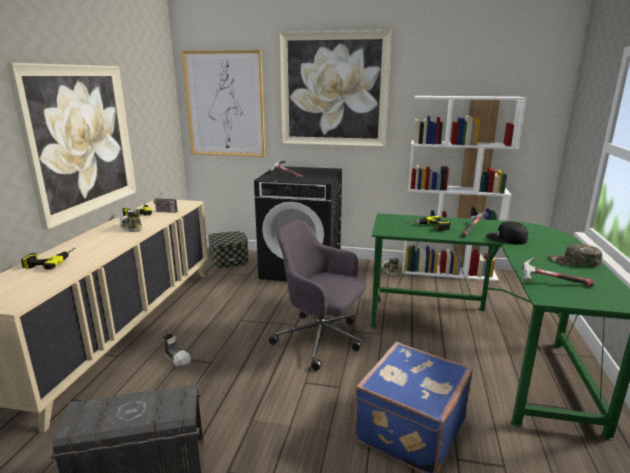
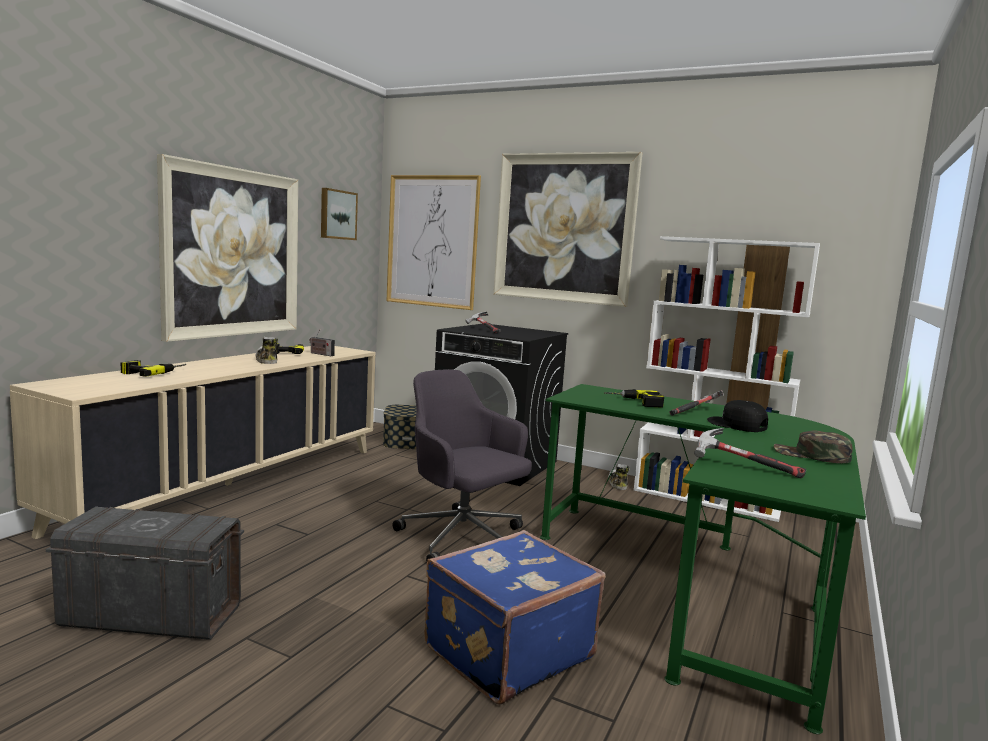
camera: 15 degrees right, 10 degrees down
shoe [162,334,191,368] -> none
none -> picture [321,188,358,240]

